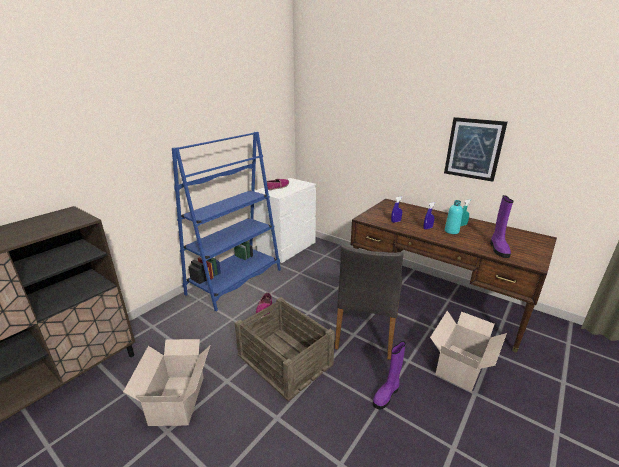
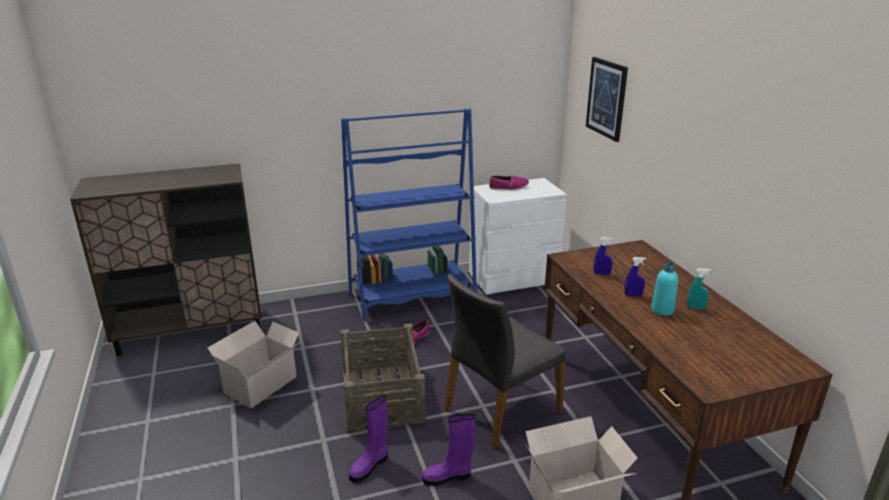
camera: 35 degrees right, 0 degrees up
picture [444,117,508,182] -> picture moved to [586,57,628,142]
purple boot [490,195,514,258] -> purple boot moved to [349,395,388,483]

